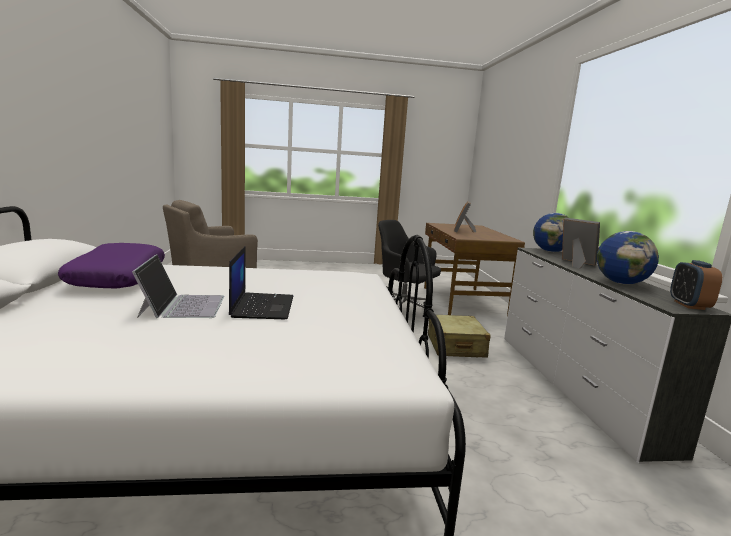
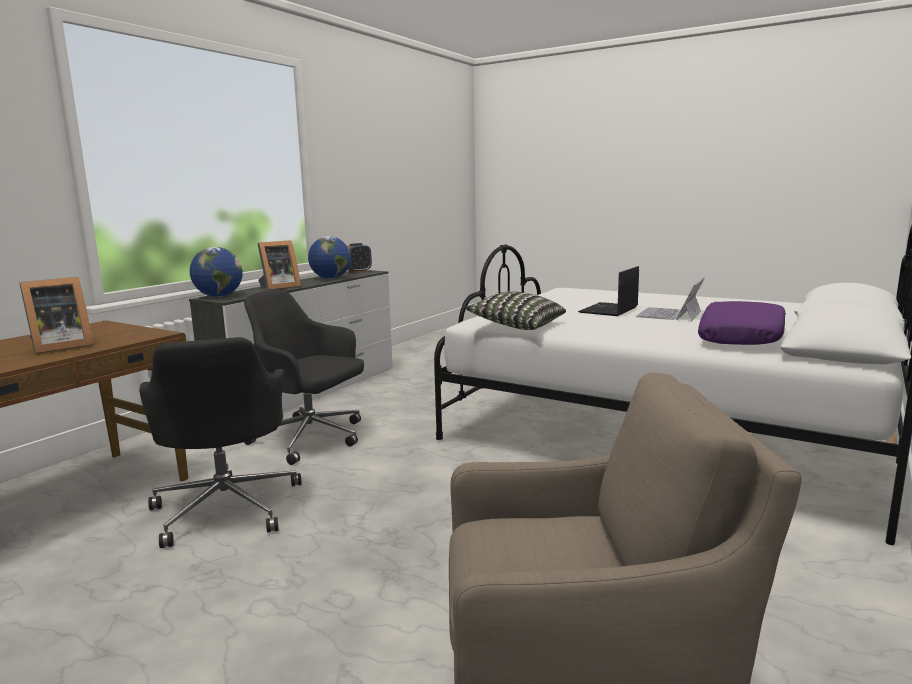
camera: 140 degrees left, 0 degrees up
beige suitcase [428,315,491,358] -> black office chair [244,290,364,465]
picture frame [562,218,600,269] -> picture frame turned 120 degrees counterclockwise [258,240,301,290]
none -> pillow [465,291,566,330]

